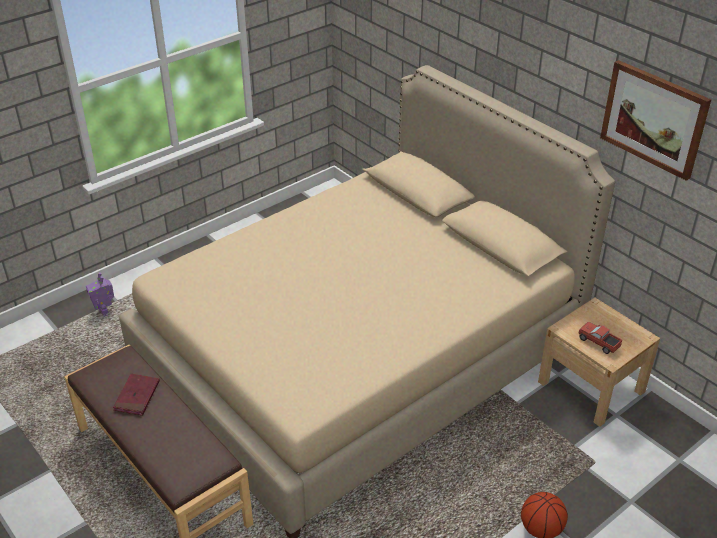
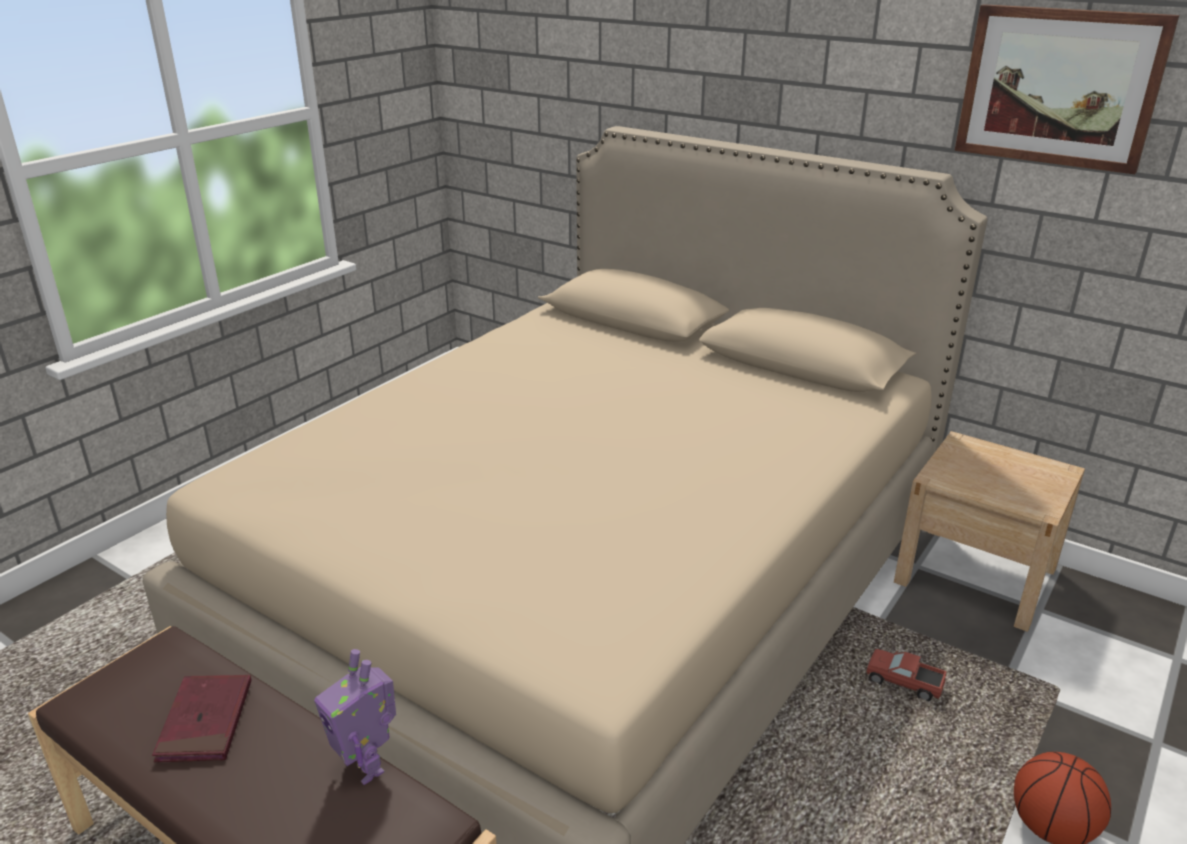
camera: 15 degrees left, 10 degrees down
toy robot [86,272,114,317] -> toy robot moved to [314,649,396,785]
toy truck [579,322,622,354] -> toy truck moved to [867,649,947,701]

